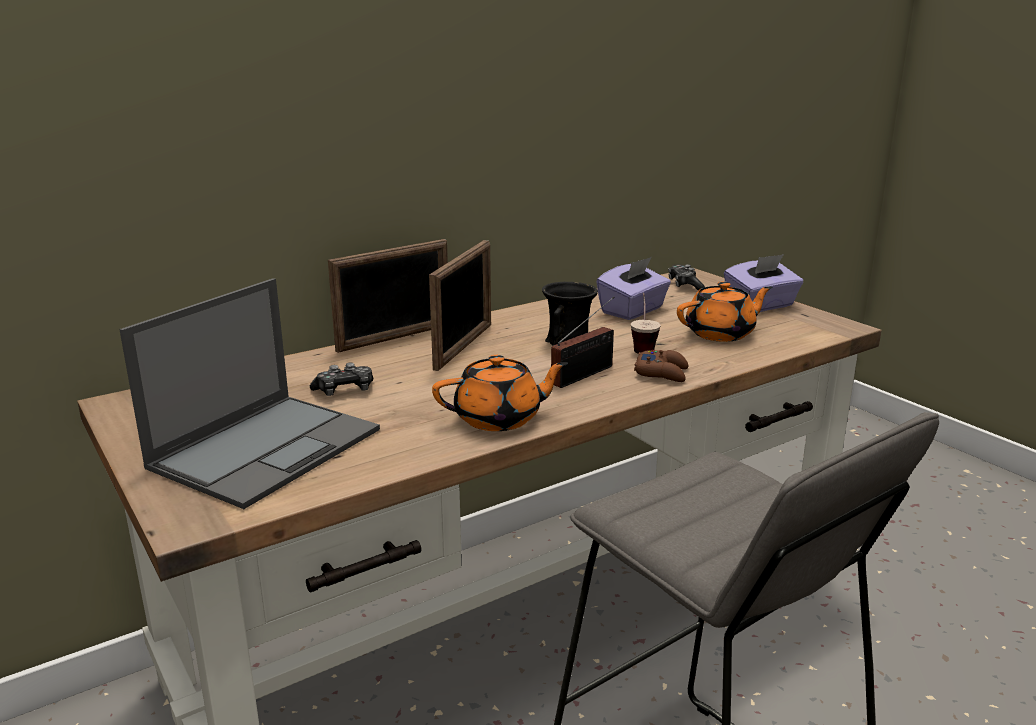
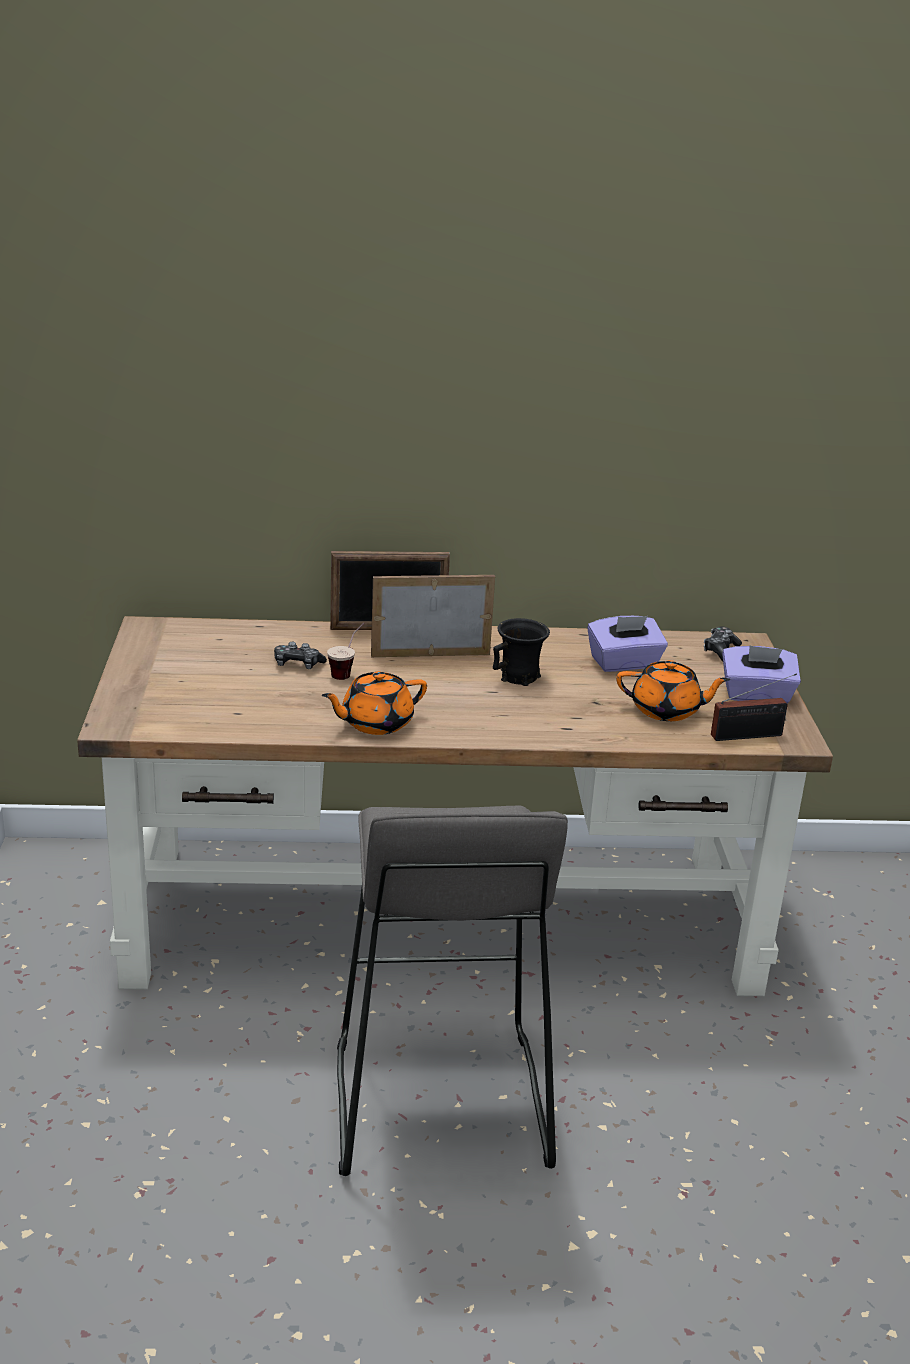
camera: 30 degrees right, 5 degrees up
laptop [119,278,380,509] -> none
picture frame [429,240,491,371] -> picture frame turned 150 degrees counterclockwise [371,575,495,657]
orange teapot [432,355,568,431] -> orange teapot turned 135 degrees clockwise [322,671,427,735]
radio [551,296,615,388] -> radio moved to [711,674,797,741]
cup [631,293,661,354] -> cup moved to [327,623,365,680]
brown game controller [634,350,688,382] -> none

